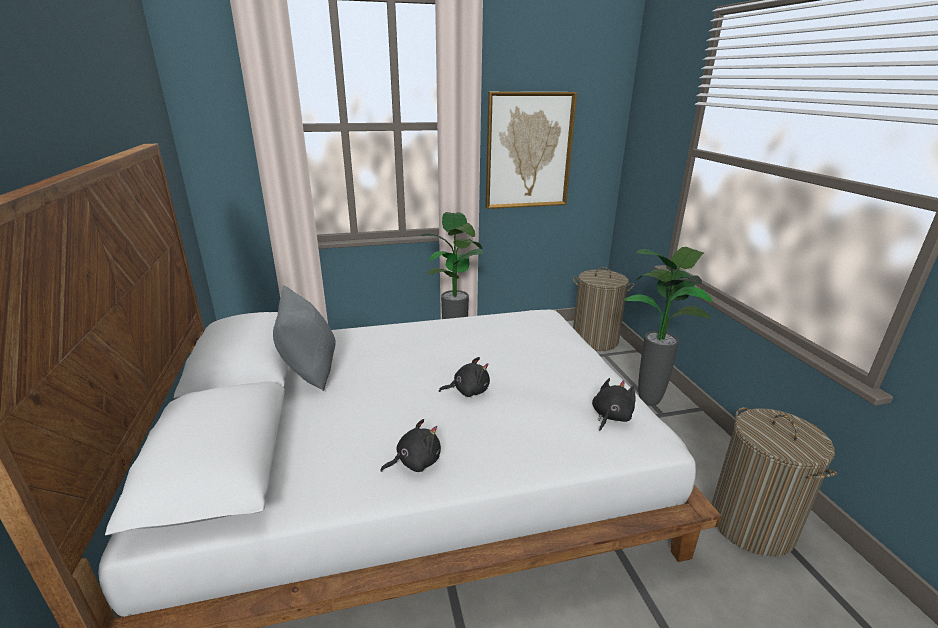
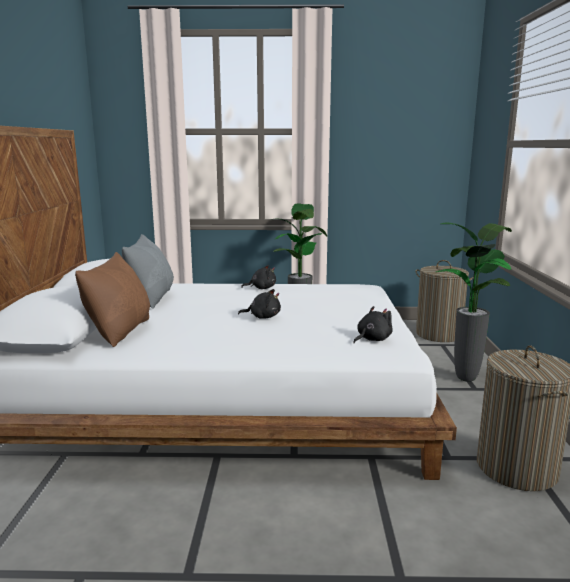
camera: 15 degrees right, 10 degrees down
black plush toy [380,419,441,472] -> black plush toy moved to [241,265,276,289]
picture [486,92,577,209] -> none
none -> brown pillow [75,252,150,347]

